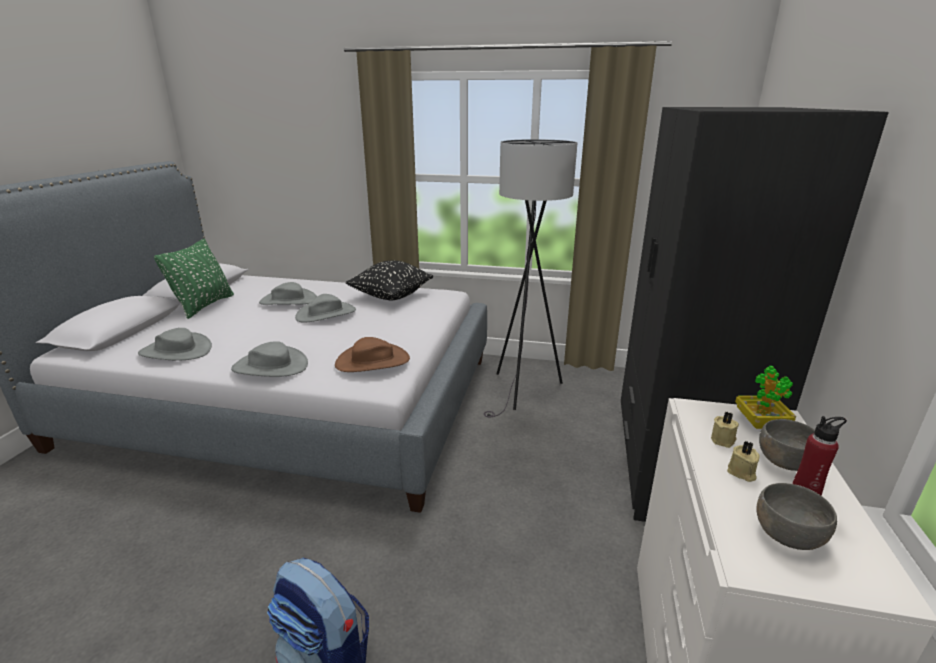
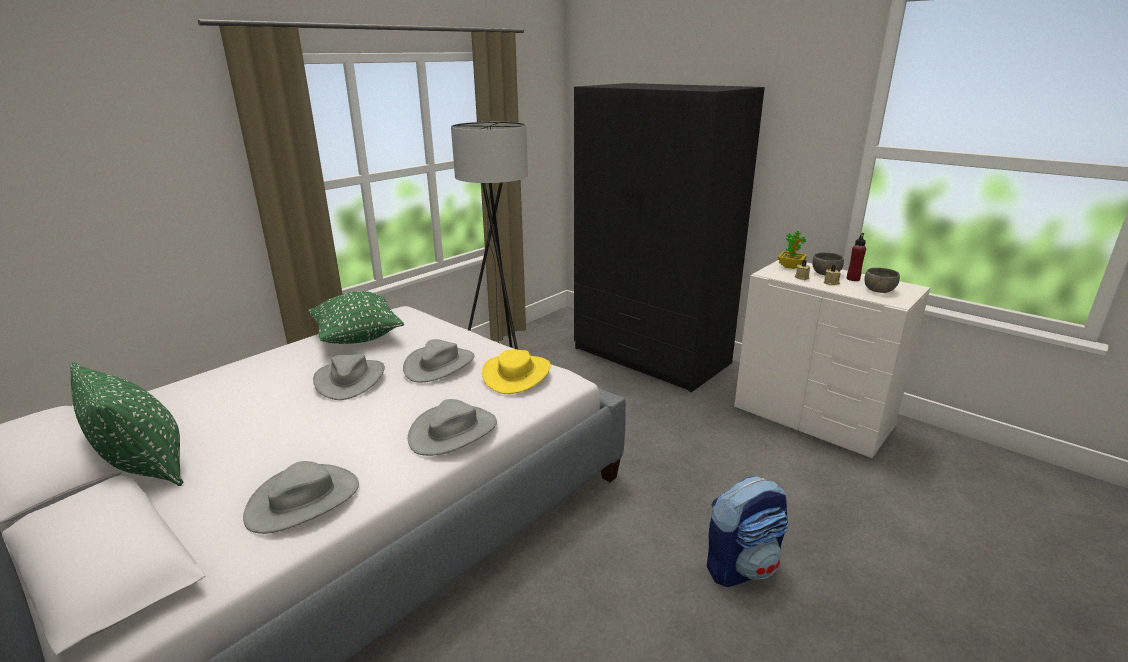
camera: 60 degrees left, 0 degrees up
grey hat [259,282,317,305] -> grey hat moved to [403,339,475,383]
brown hat [335,337,410,372] -> yellow hat [482,349,551,394]
black pillow [346,261,433,300] -> green pillow [308,291,404,344]

